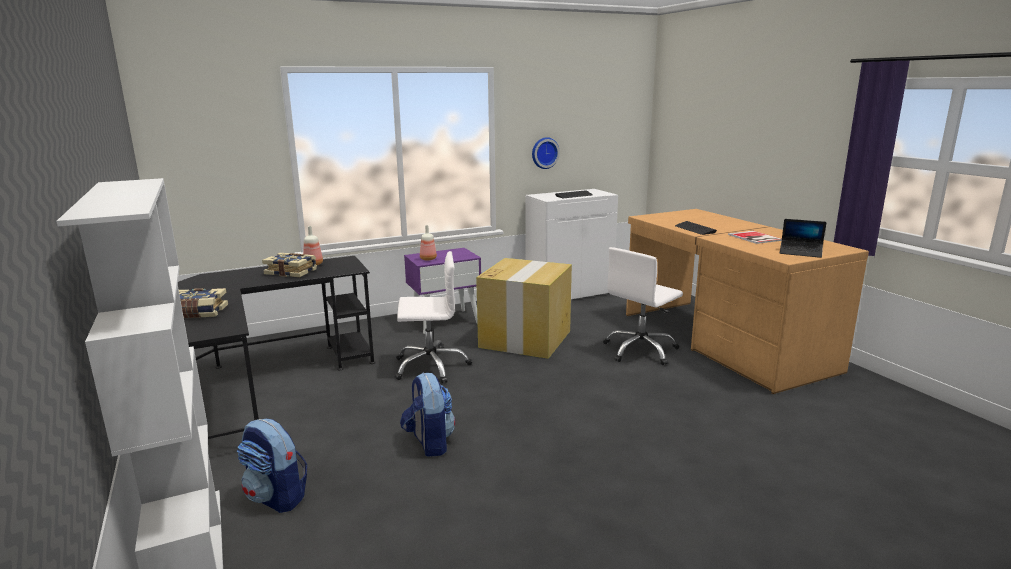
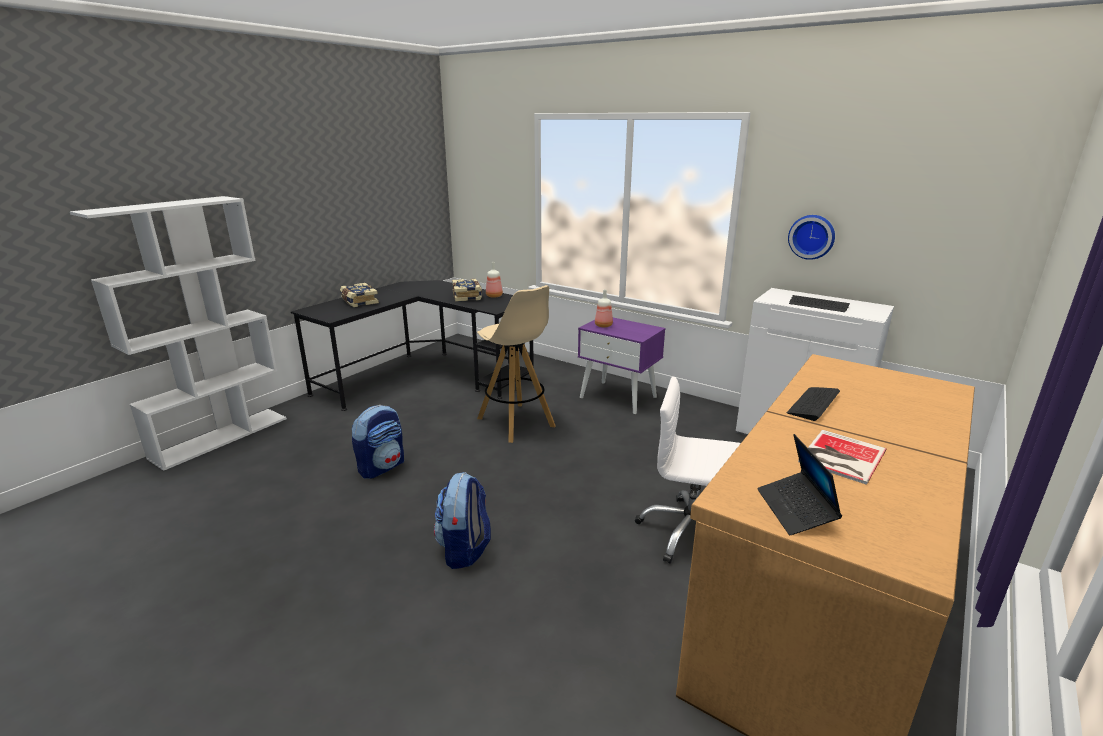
camera: 60 degrees right, 5 degrees up
backpack [237,419,307,513] -> backpack moved to [434,472,491,569]
white office chair [395,251,472,383] -> beige stool [477,285,556,443]
cardboard box [476,258,572,359] -> none

